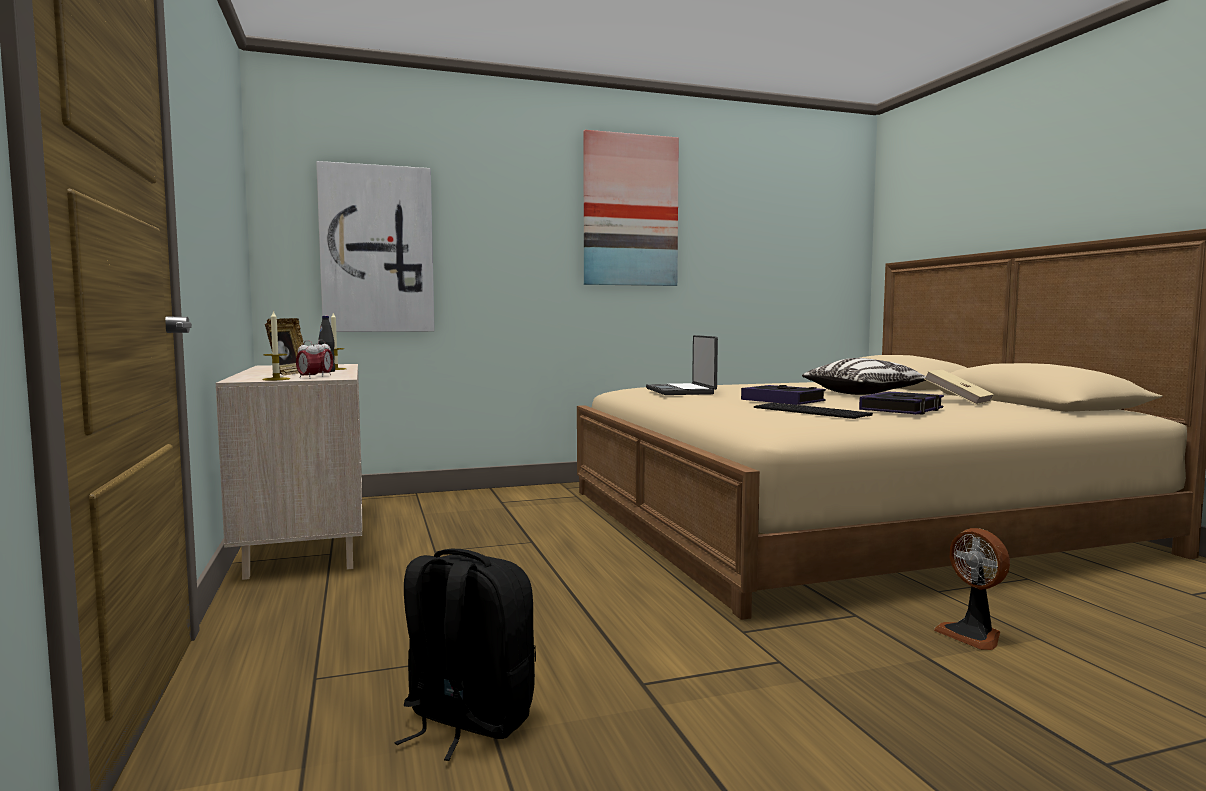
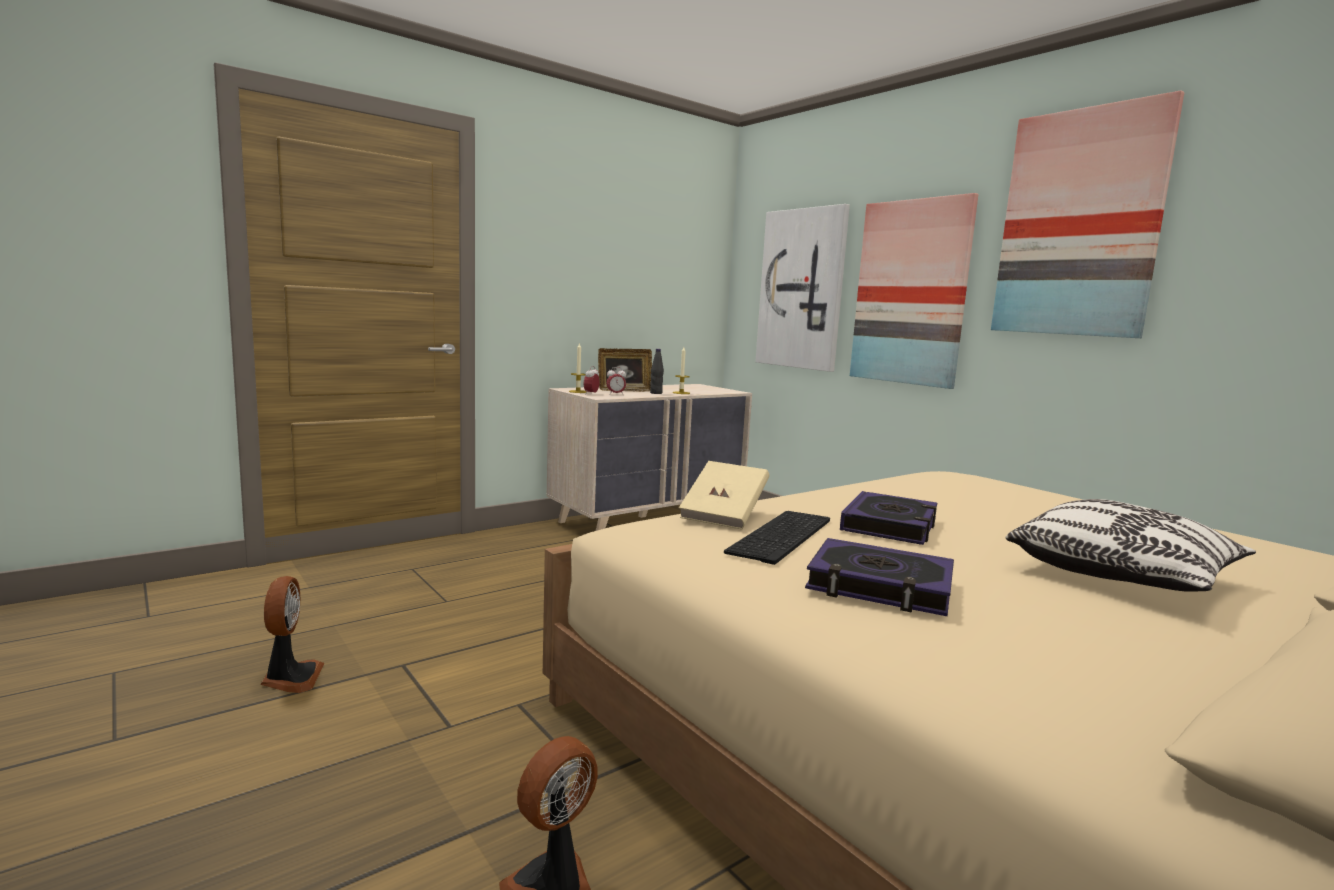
camera: 70 degrees right, 5 degrees up
black backpack [394,549,536,761] -> none
laptop [646,335,718,395] -> none
beige book [924,370,994,405] -> beige book moved to [679,461,769,530]
none -> fan [260,576,325,693]
none -> picture [850,193,978,389]

